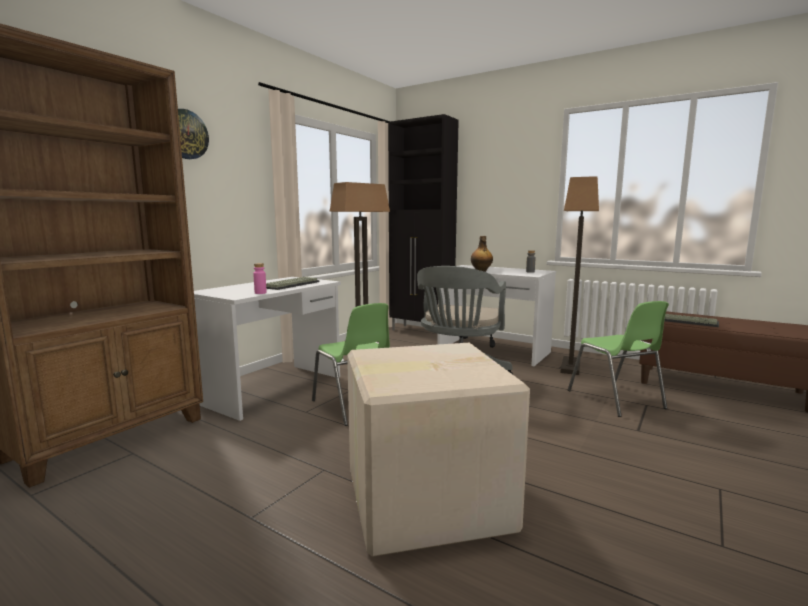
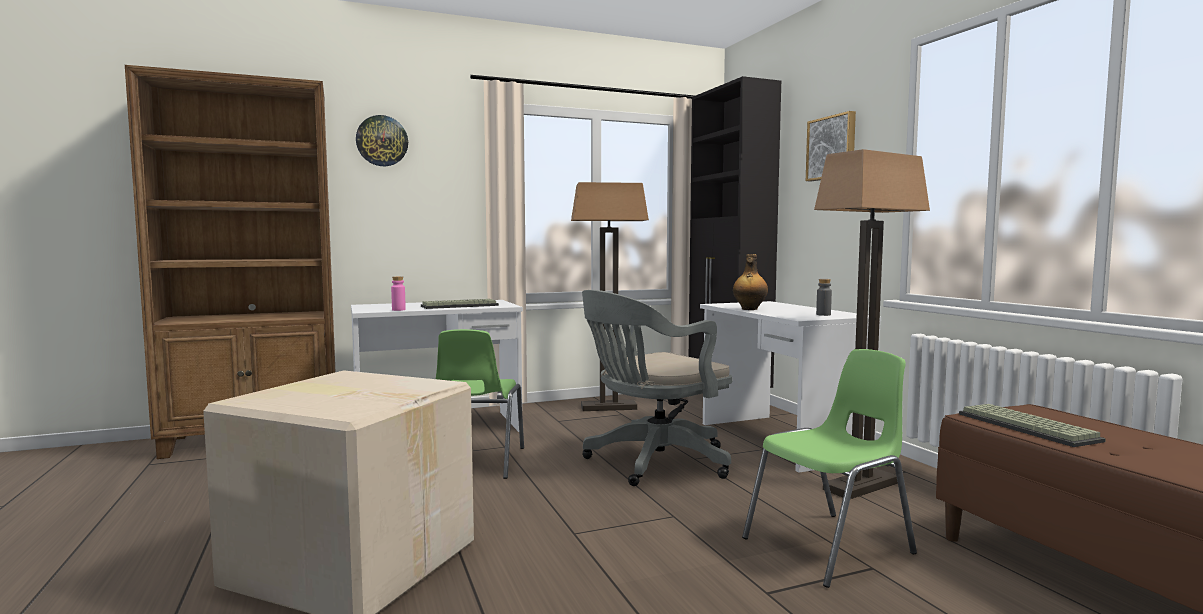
camera: 35 degrees right, 5 degrees down
green chair [568,301,669,417] -> green chair turned 135 degrees counterclockwise [742,349,917,588]
none -> picture [806,111,856,181]

